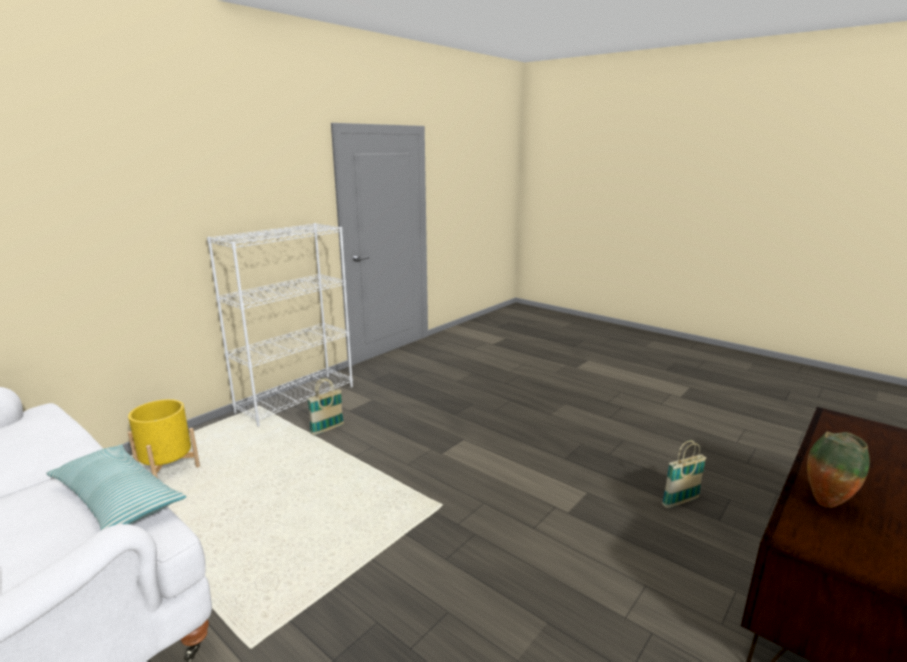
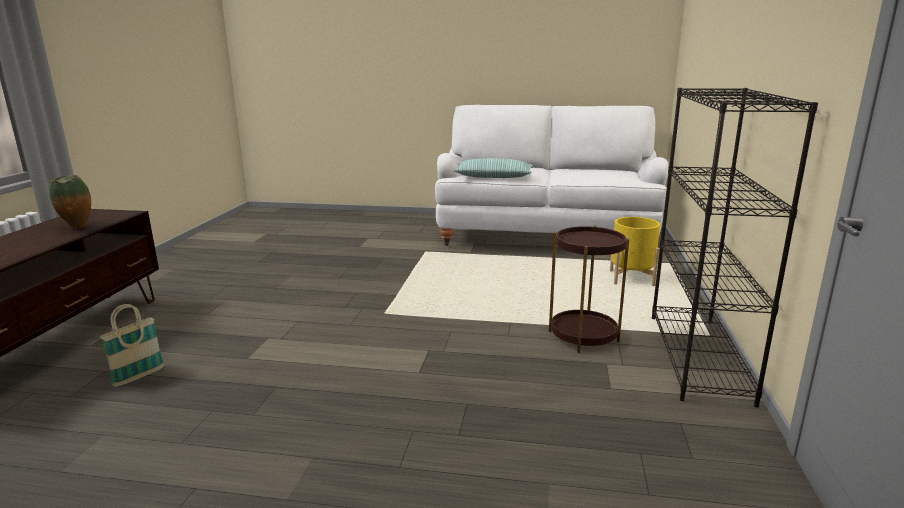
camera: 150 degrees right, 0 degrees up
white bookcase [207,223,353,426] -> black bookcase [652,88,818,408]
basket [308,378,344,435] -> brown side table [549,225,629,353]

